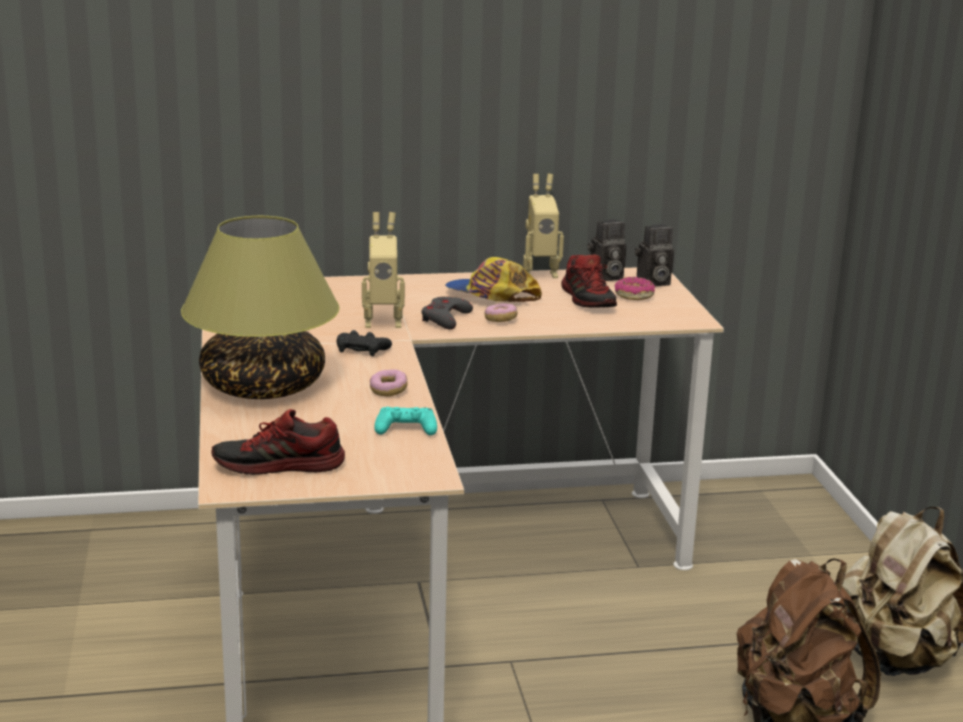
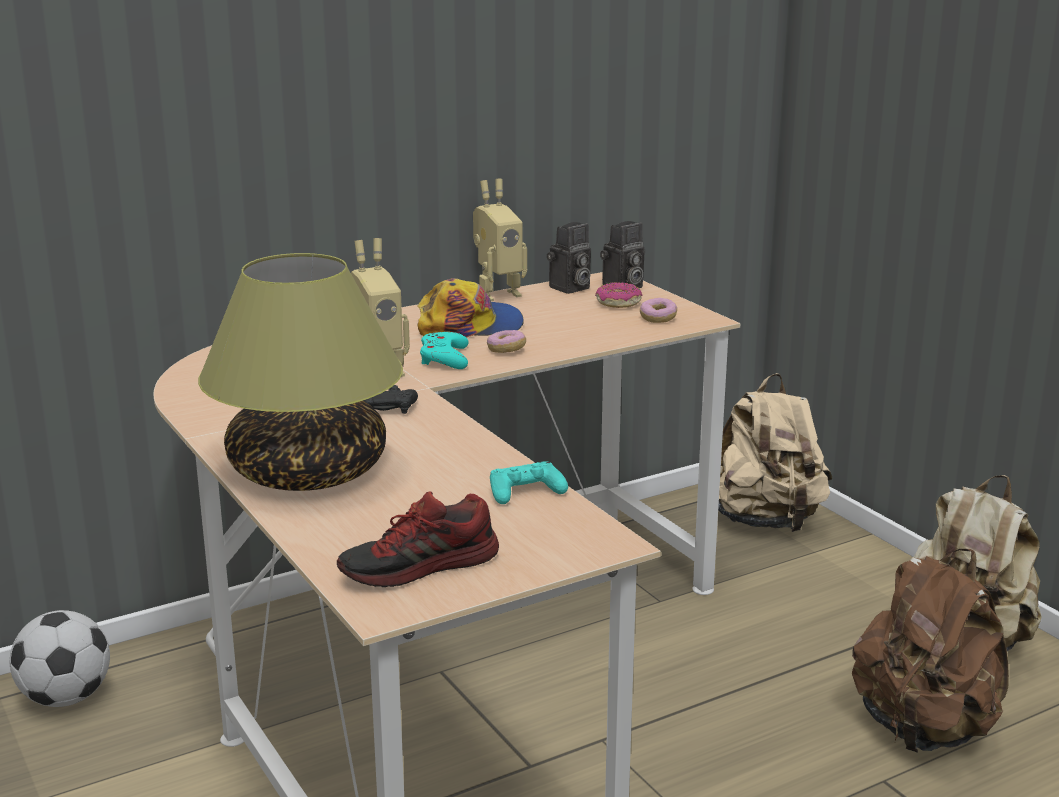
camera: 20 degrees left, 0 degrees up
donut [370,369,408,397] -> donut moved to [640,298,677,323]
grey game controller [421,297,473,330] -> turquoise game controller [420,332,468,369]
cap [445,257,542,302] -> cap turned 150 degrees clockwise [417,278,524,338]
shoe [561,255,617,308] -> none
none -> football [10,610,110,707]
none -> beige backpack [718,373,832,532]

